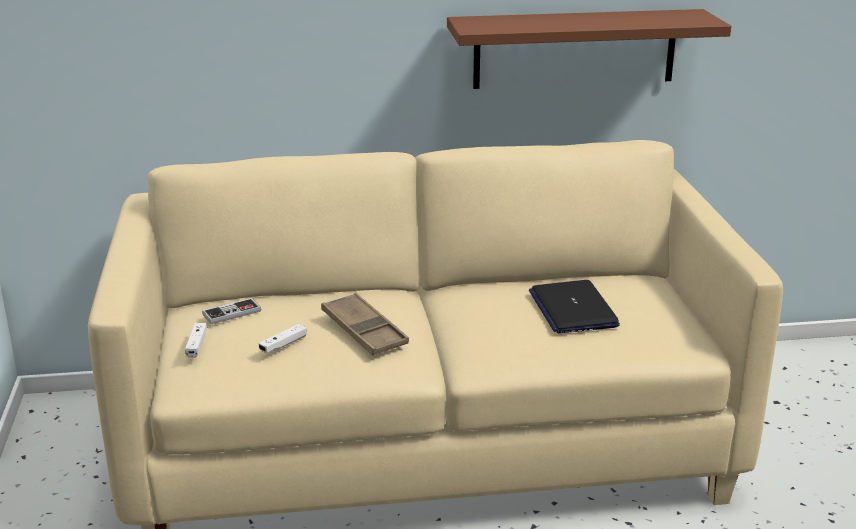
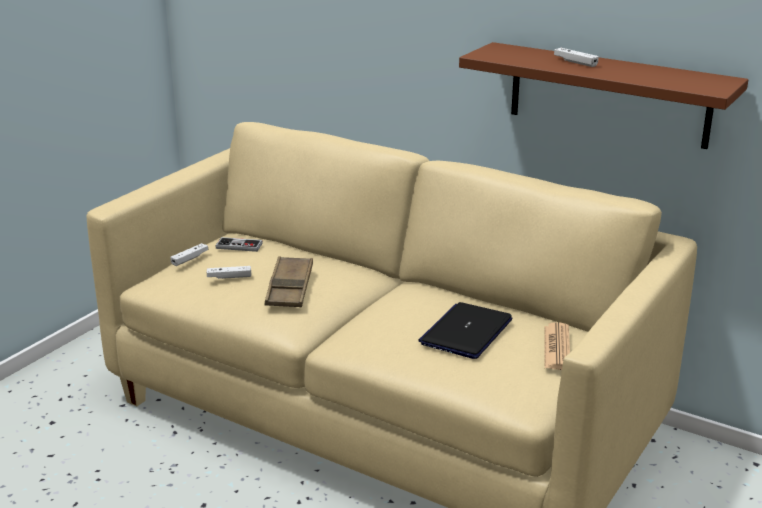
camera: 40 degrees right, 0 degrees up
none -> newspaper [544,322,570,370]
none -> white game controller [554,48,599,67]

